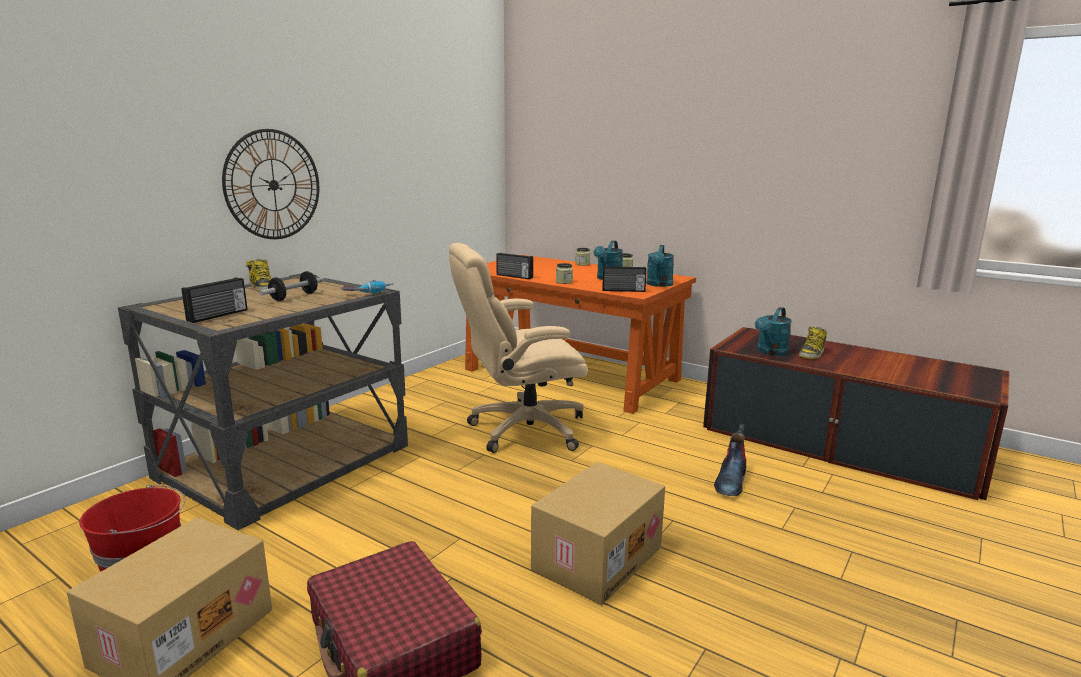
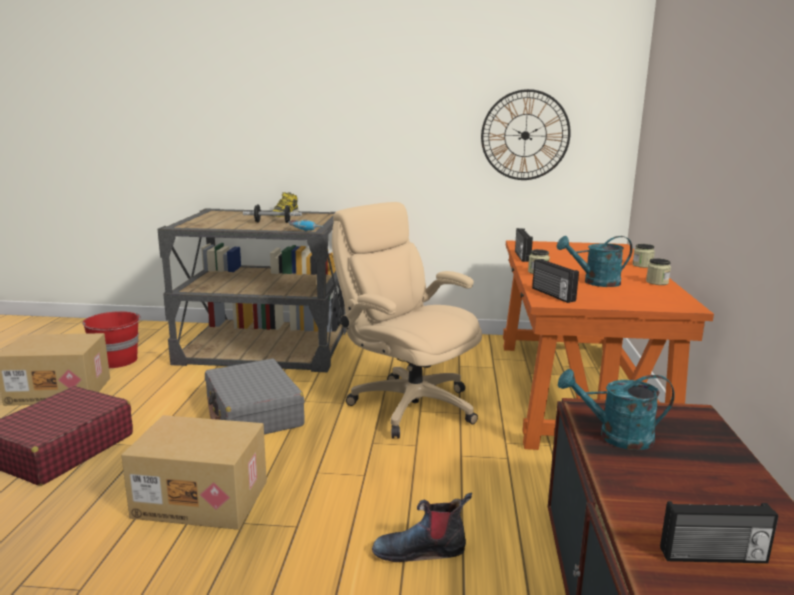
camera: 60 degrees right, 0 degrees up
radio [181,278,247,323] -> radio moved to [660,501,778,563]
wall clock [222,129,319,239] -> wall clock moved to [481,89,571,180]
turquoise watering can [646,245,674,287] -> none
boot [799,326,827,359] -> none
none -> grey suitcase [205,359,305,435]

